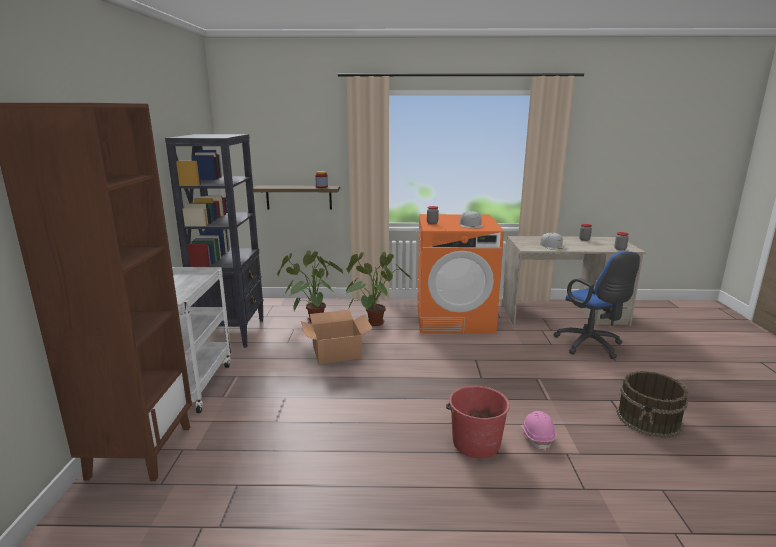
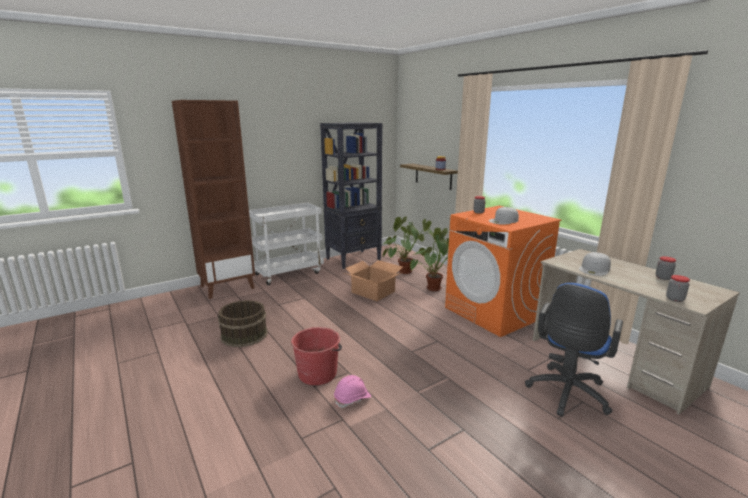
camera: 55 degrees right, 0 degrees up
brown bucket [617,371,689,438] -> brown bucket moved to [218,300,268,347]

